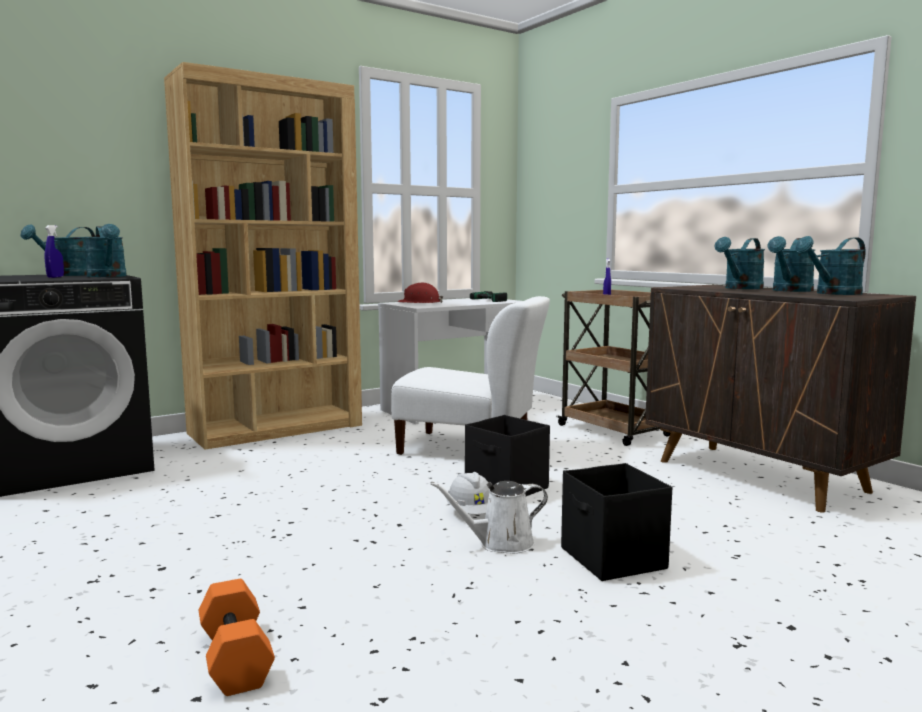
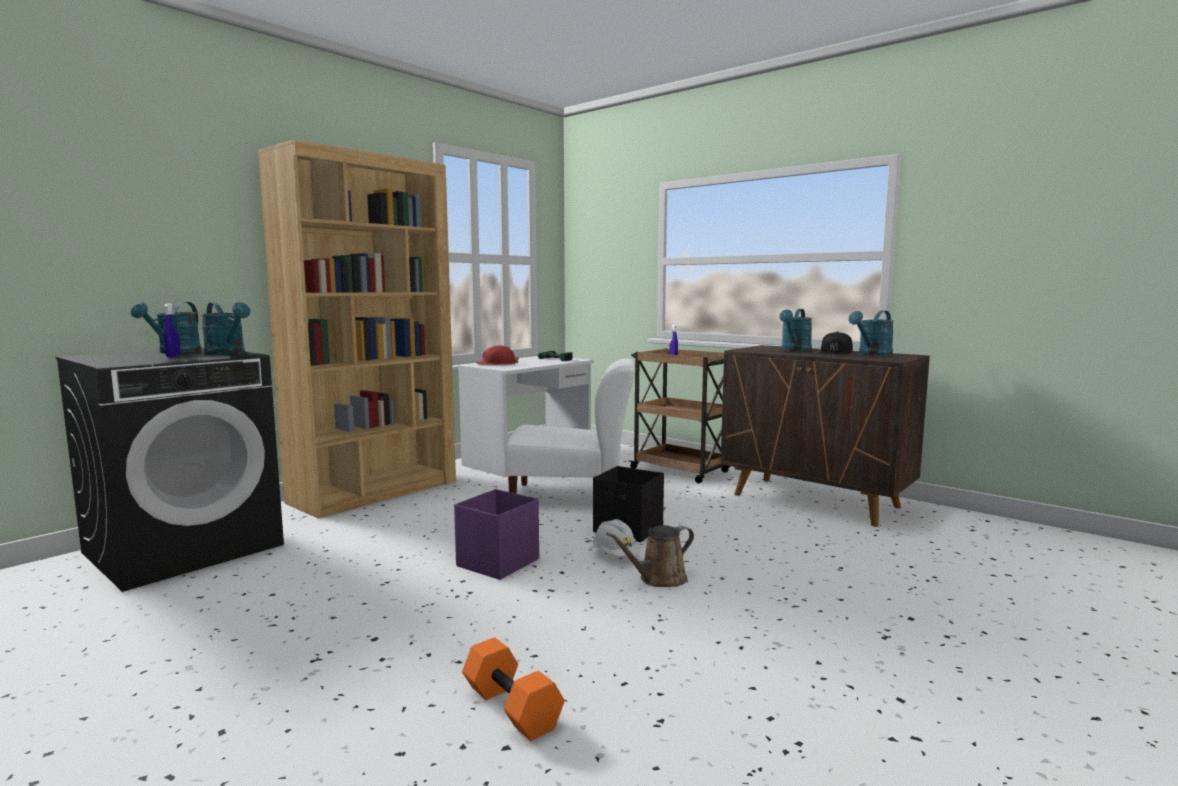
camera: 15 degrees left, 0 degrees up
white watering can [430,481,548,554] -> brown watering can [606,525,694,587]
black storage box [561,463,672,581] -> none
turquoise watering can [768,236,815,292] -> black cap [819,331,853,354]
none -> purple storage box [454,489,539,580]

